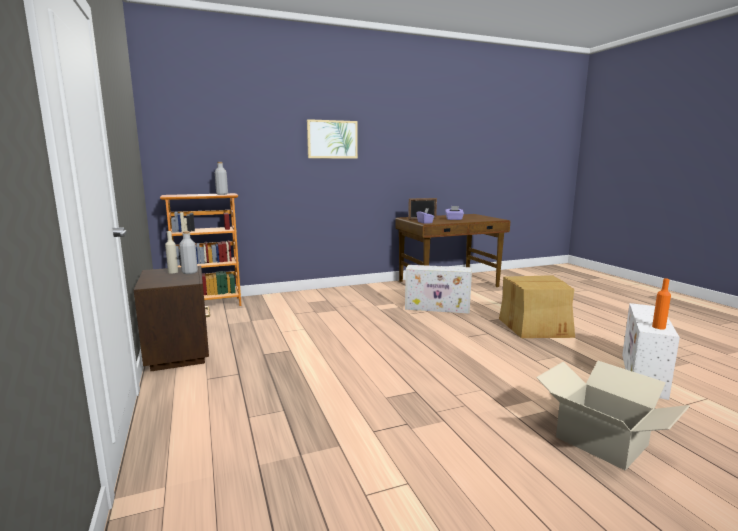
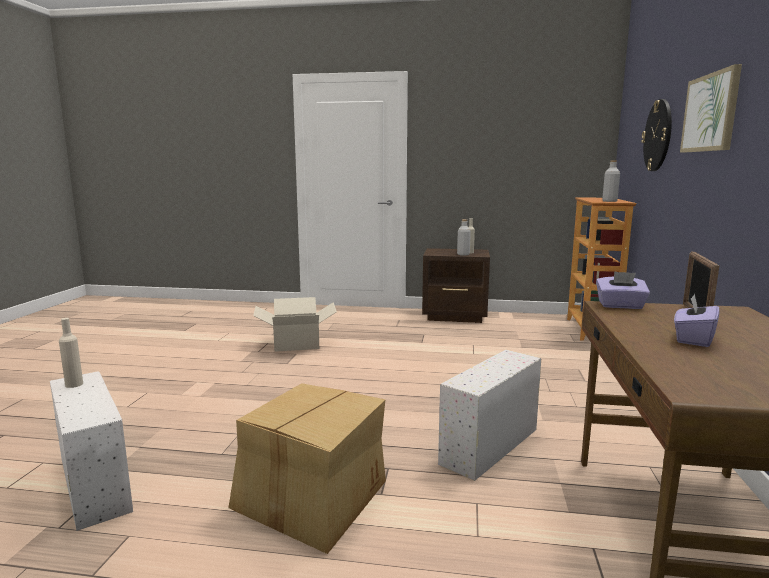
camera: 120 degrees right, 0 degrees up
cardboard box [536,361,690,471] -> cardboard box moved to [253,297,337,352]
orange bottle [652,278,671,329] -> beige bottle [59,318,83,388]
none -> wall clock [641,99,672,171]

